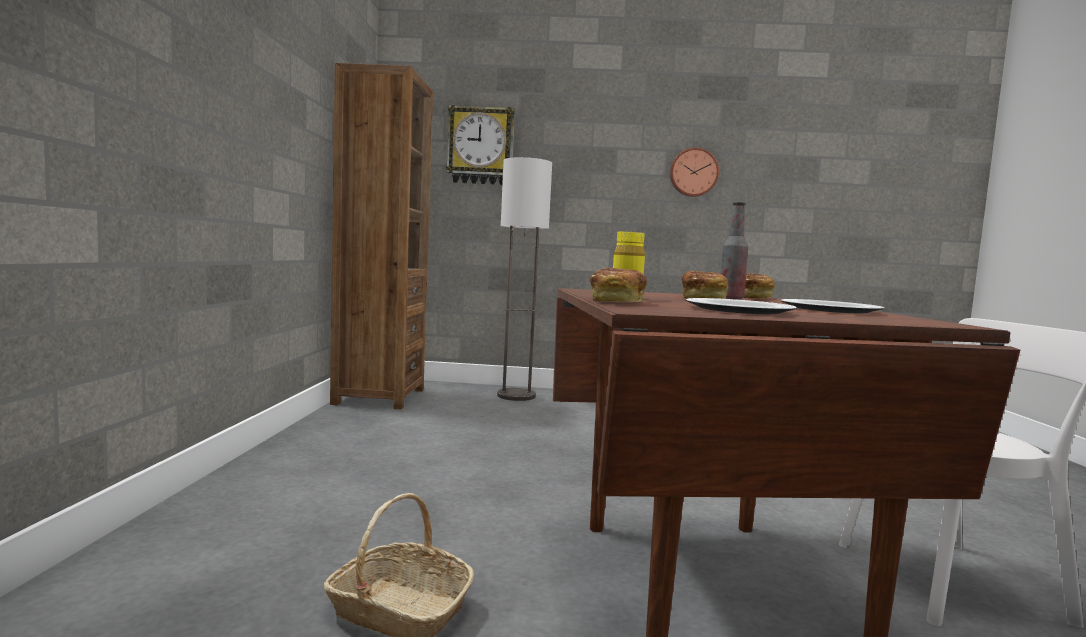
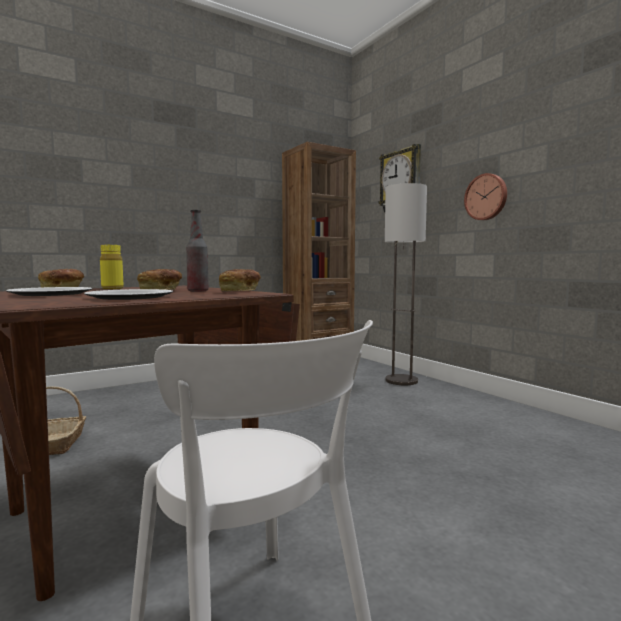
camera: 55 degrees right, 0 degrees up
wall clock [670,148,719,197] -> wall clock moved to [464,173,507,220]

